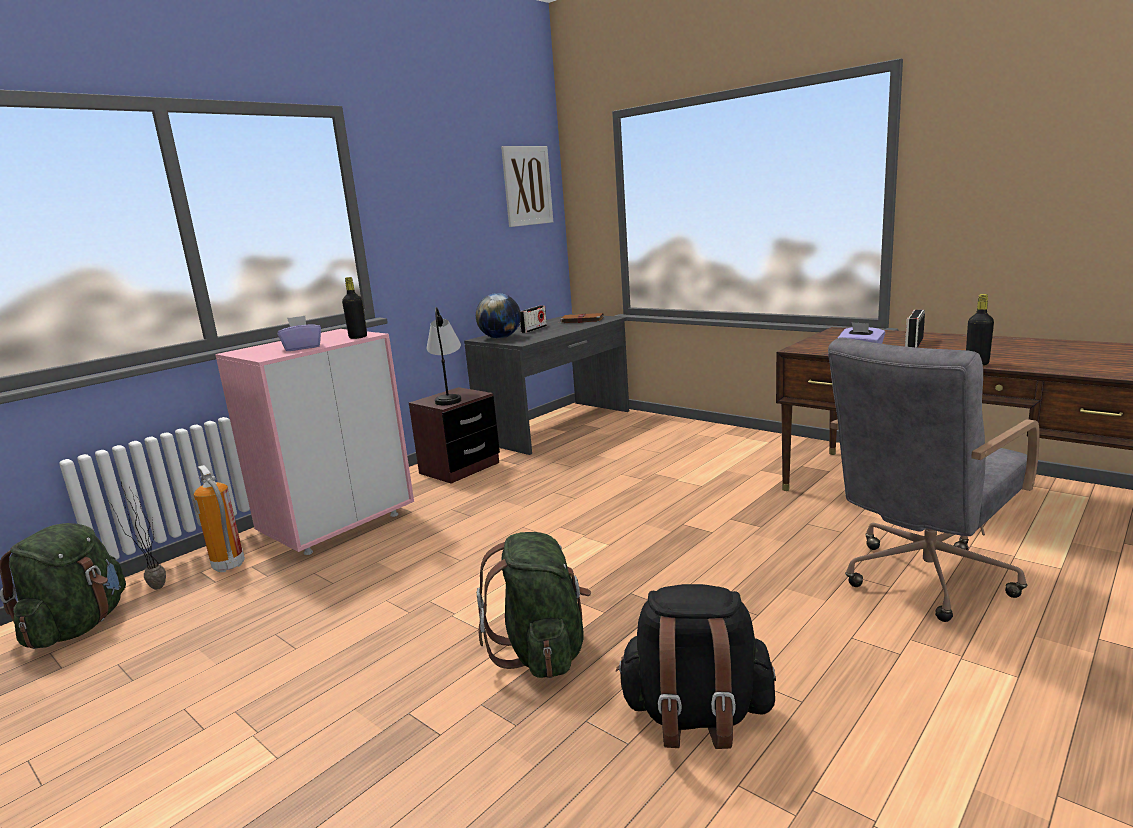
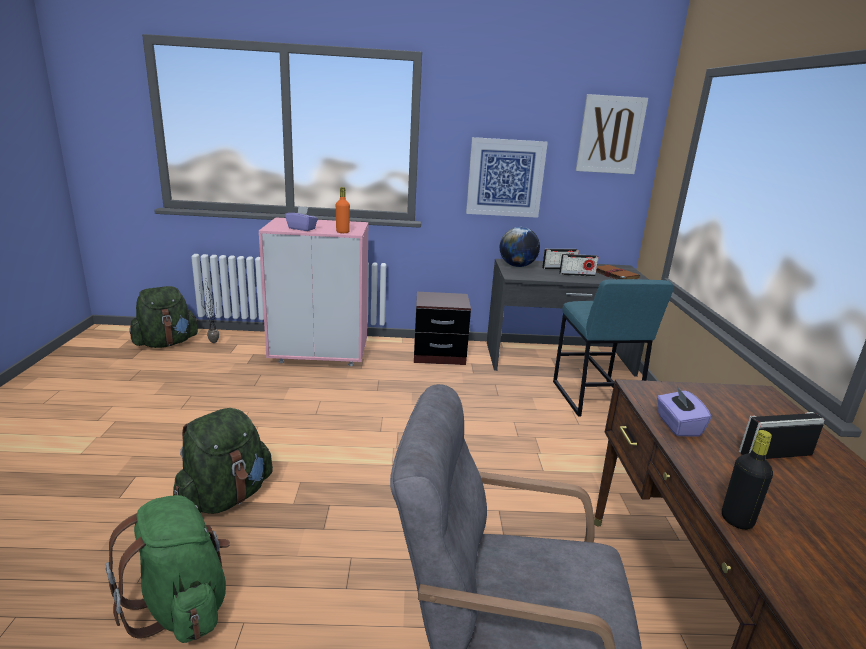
camera: 45 degrees right, 5 degrees up
fire extinguisher [193,465,245,572] -> none
black bottle [342,277,367,339] -> orange bottle [336,187,350,233]
table lamp [426,307,461,405] -> none
black backpack [616,584,776,749] -> green backpack [106,495,230,643]
none -> picture [466,137,548,218]
none -> blue stool [553,279,674,417]
none -> radio [559,254,599,277]

